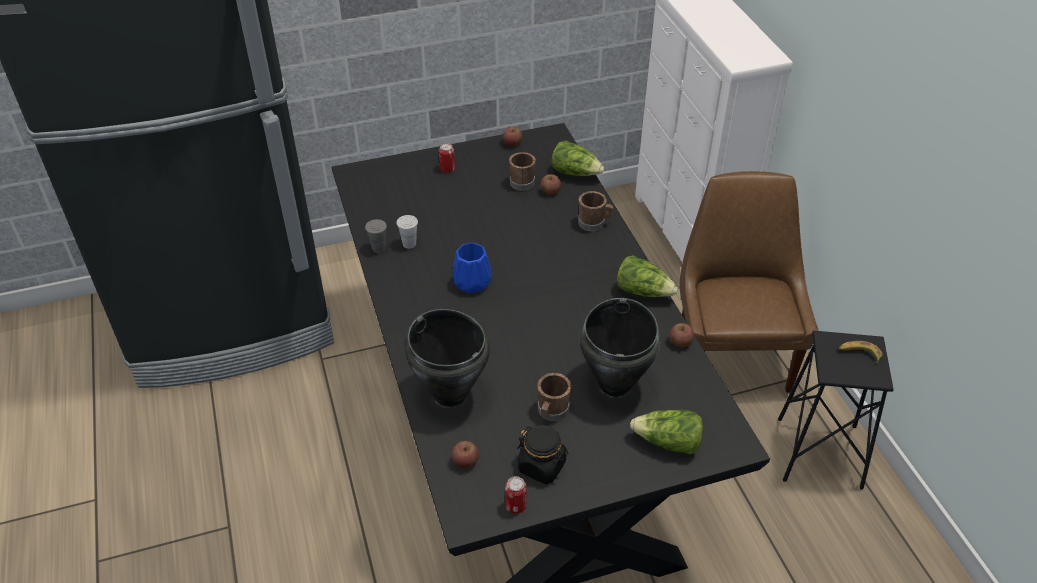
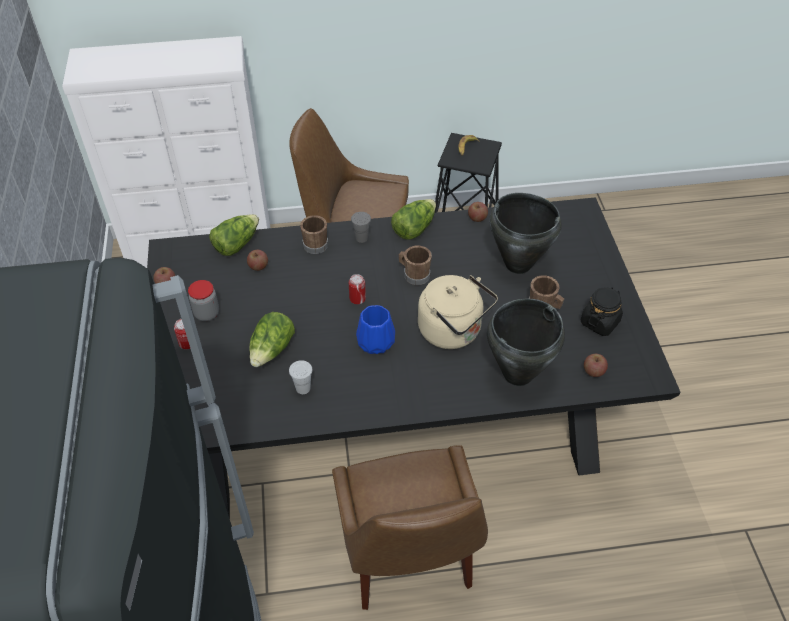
camera: 80 degrees left, 5 degrees up
grey cup [365,219,387,253] -> grey cup moved to [351,212,371,243]
can [505,476,527,514] -> can moved to [349,274,366,304]
brown mug [509,152,536,191] -> brown mug moved to [399,246,432,285]
lettuce [630,410,703,455] -> lettuce moved to [249,312,295,367]
none -> jar [188,280,219,321]
none -> brown chair [332,445,488,610]
none -> beige kettle [418,275,498,349]

